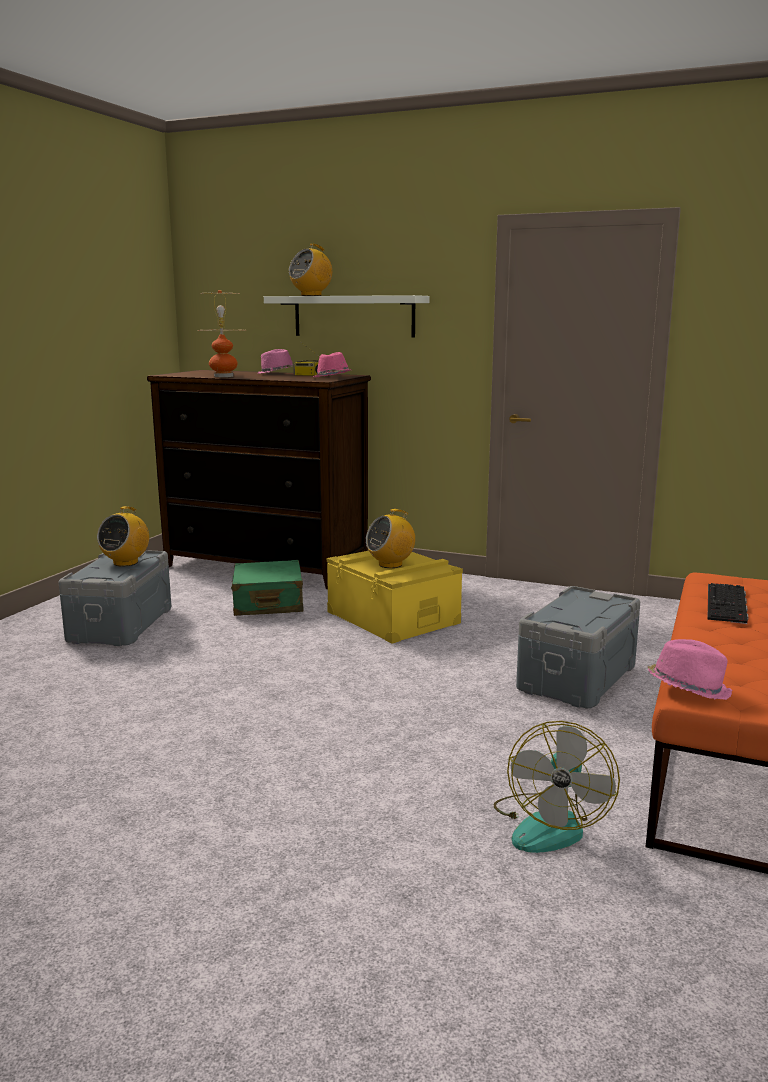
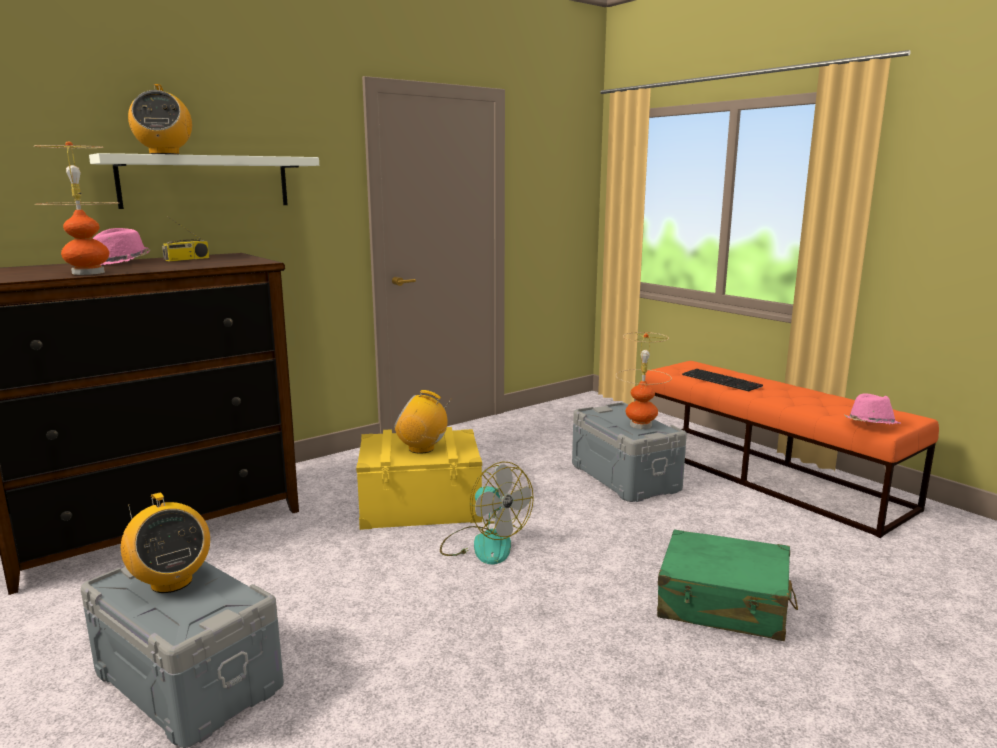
camera: 60 degrees left, 0 degrees up
green suitcase [231,560,304,616] -> green suitcase moved to [657,530,798,641]
pink hat [312,352,351,377] -> none
radio [366,509,415,568] -> radio turned 105 degrees clockwise [394,390,452,454]
fan [493,721,620,853] -> fan moved to [440,462,534,565]
none -> table lamp [616,332,672,429]

